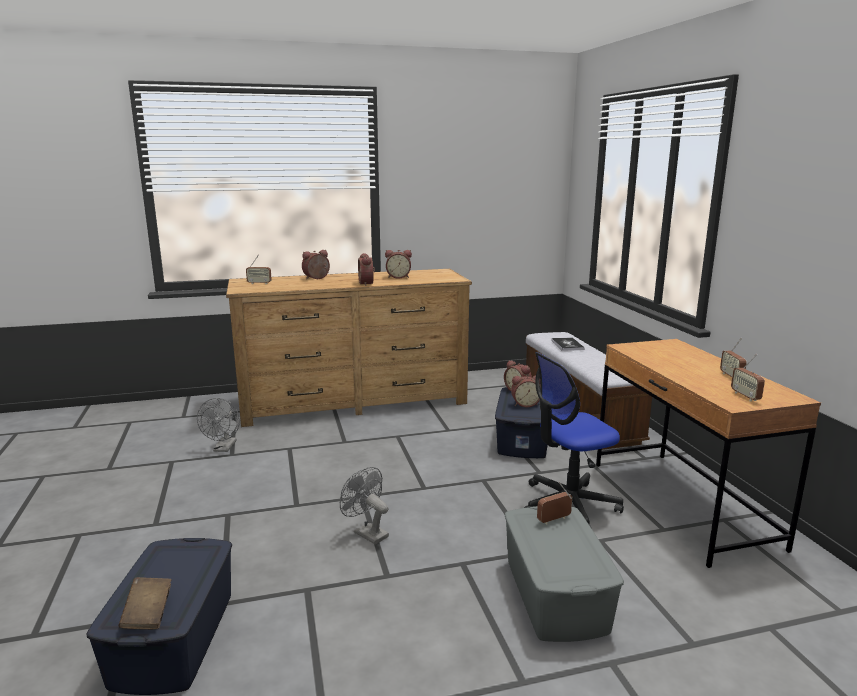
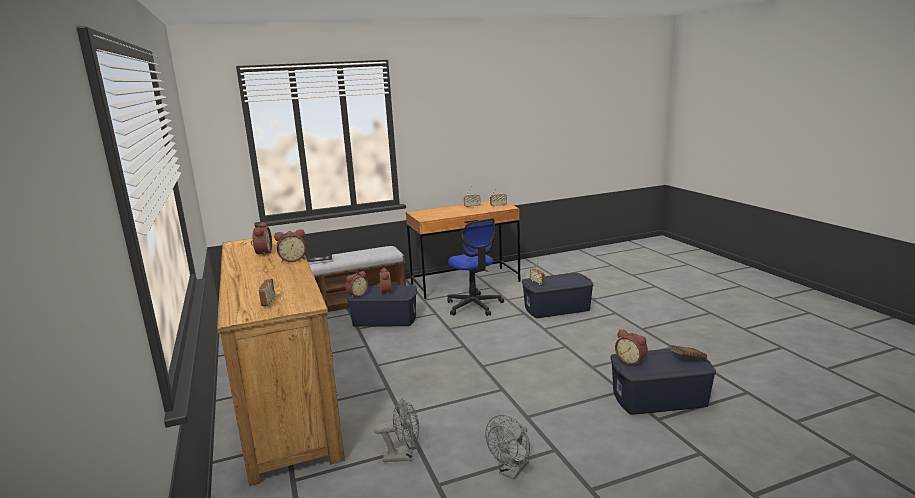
camera: 95 degrees left, 0 degrees up
alarm clock [302,250,330,279] -> alarm clock moved to [615,329,648,366]
grey fan [340,467,389,545] -> grey fan moved to [485,415,530,480]
grey storage box [505,506,624,642] -> blue storage box [522,273,594,318]

